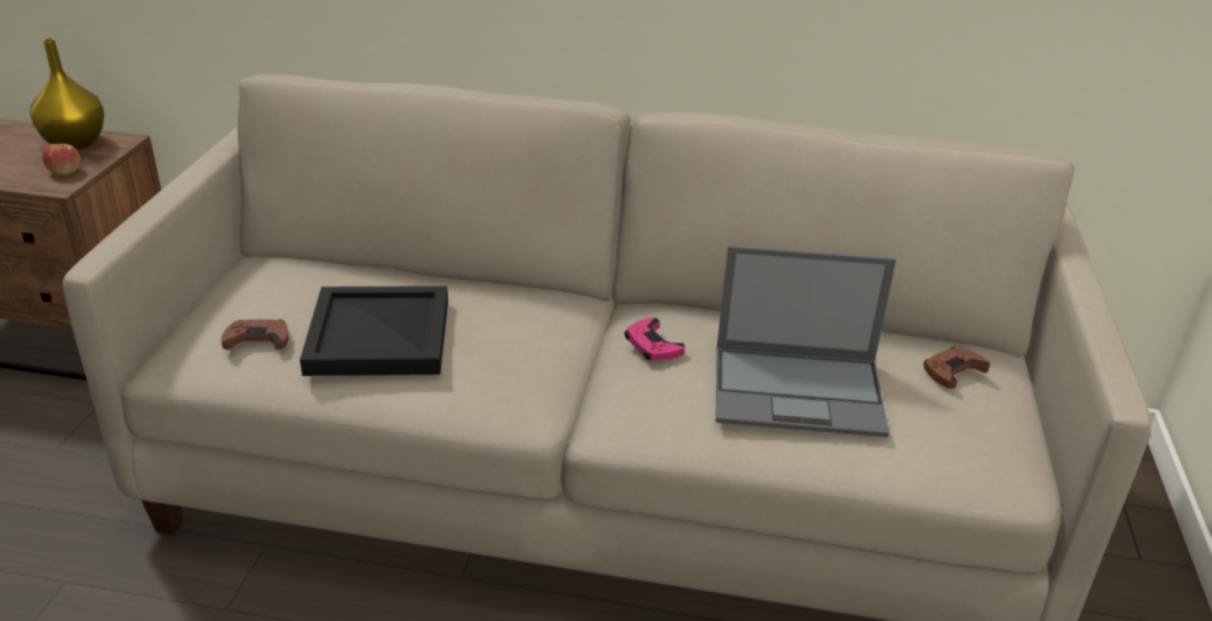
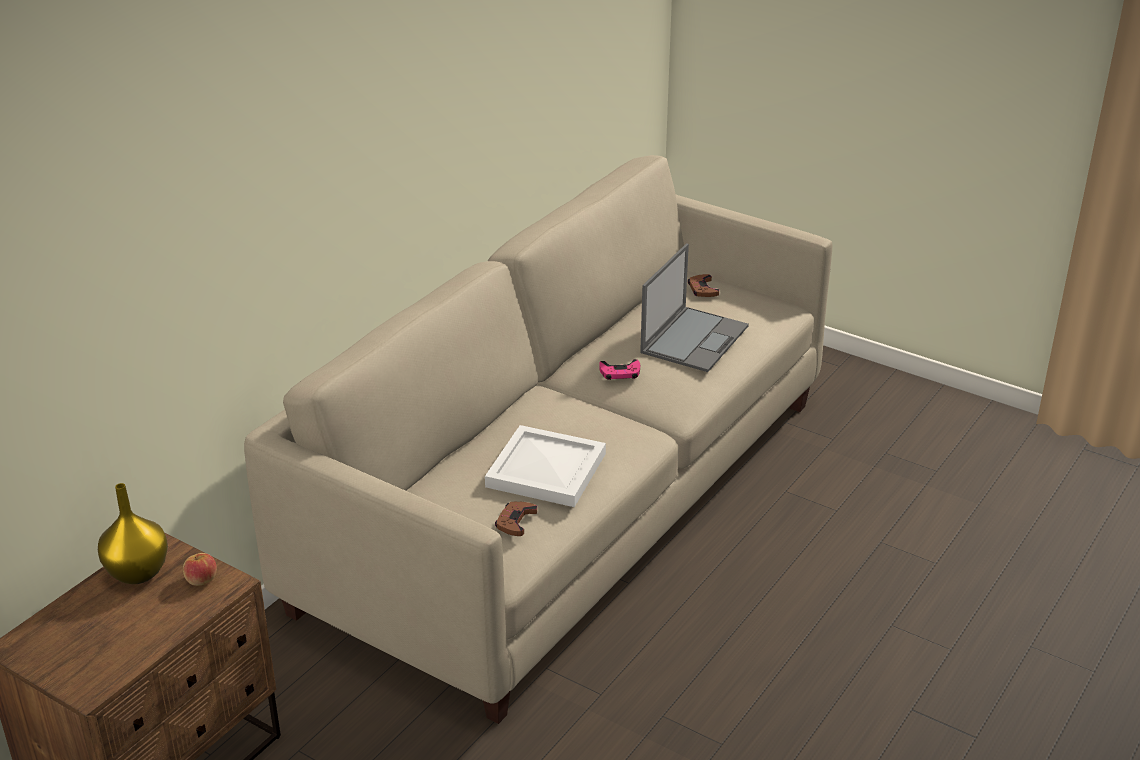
camera: 65 degrees left, 0 degrees up
black tray [300,286,448,376] -> white tray [485,425,606,507]

